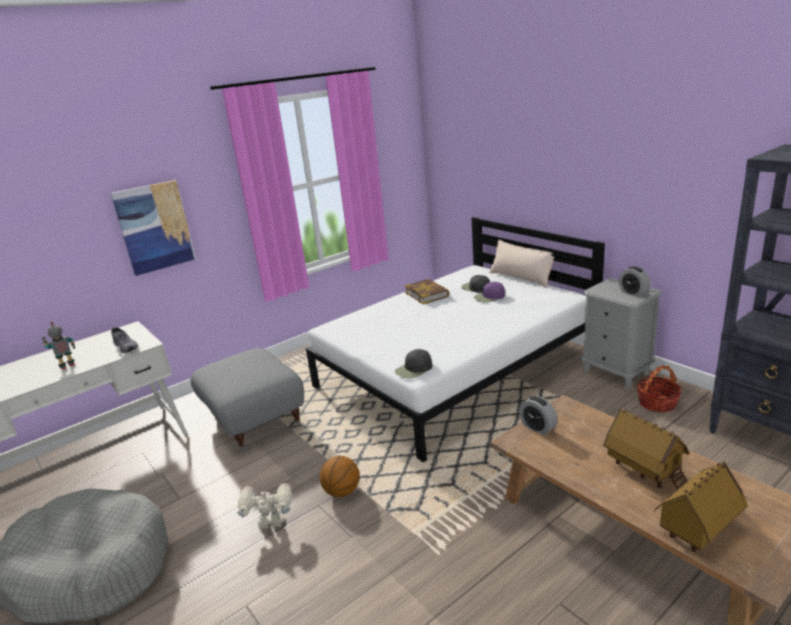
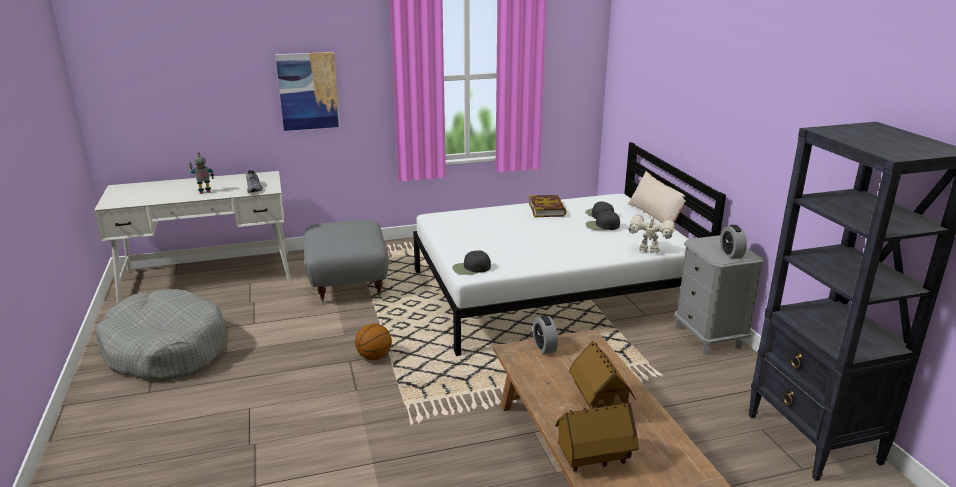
camera: 20 degrees right, 0 degrees up
toy robot [237,483,292,529] -> toy robot moved to [628,214,675,253]
purple cap [474,282,505,302] -> black cap [586,211,620,230]
basket [637,366,682,413] -> none

